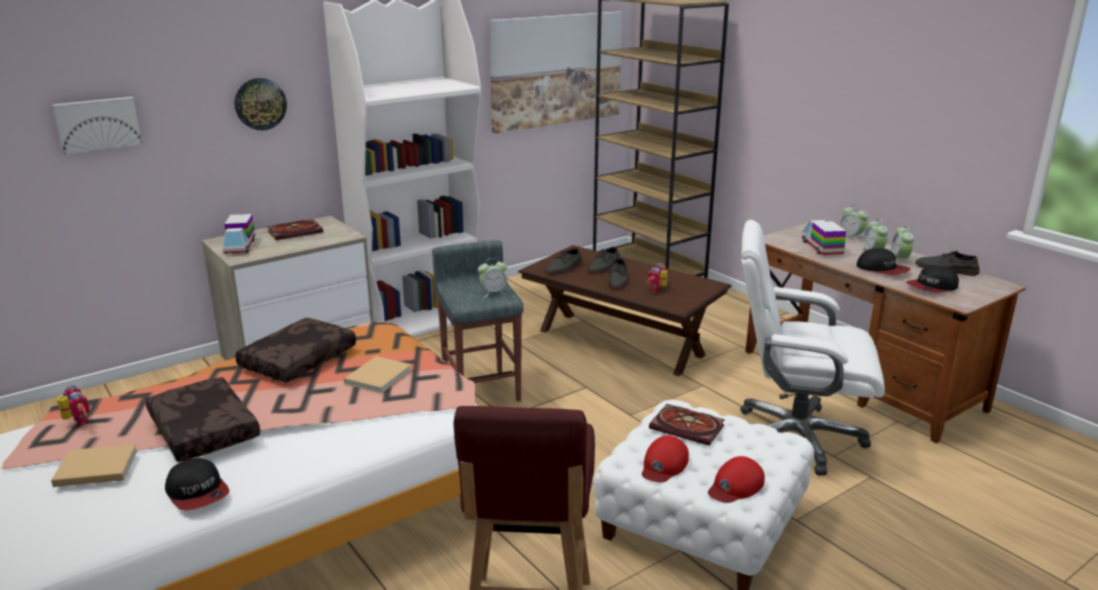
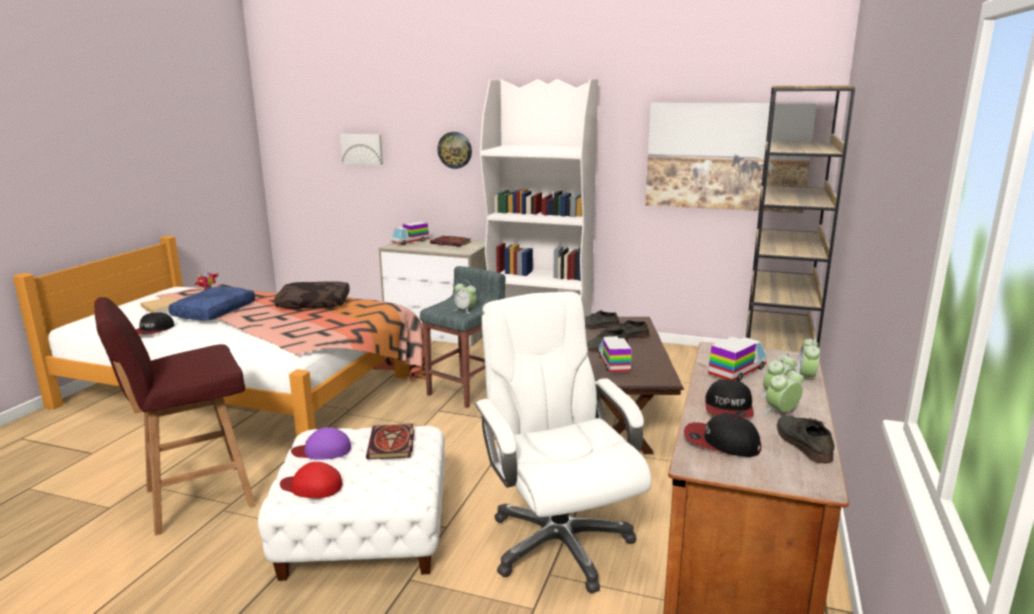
camera: 55 degrees right, 5 degrees down
brown pillow [146,377,260,462] -> blue pillow [168,286,255,321]
beige book [344,356,412,394] -> none
red cap [642,435,689,482] -> purple cap [291,427,351,460]
toy robot [647,263,667,292] -> toy truck [598,336,631,372]

